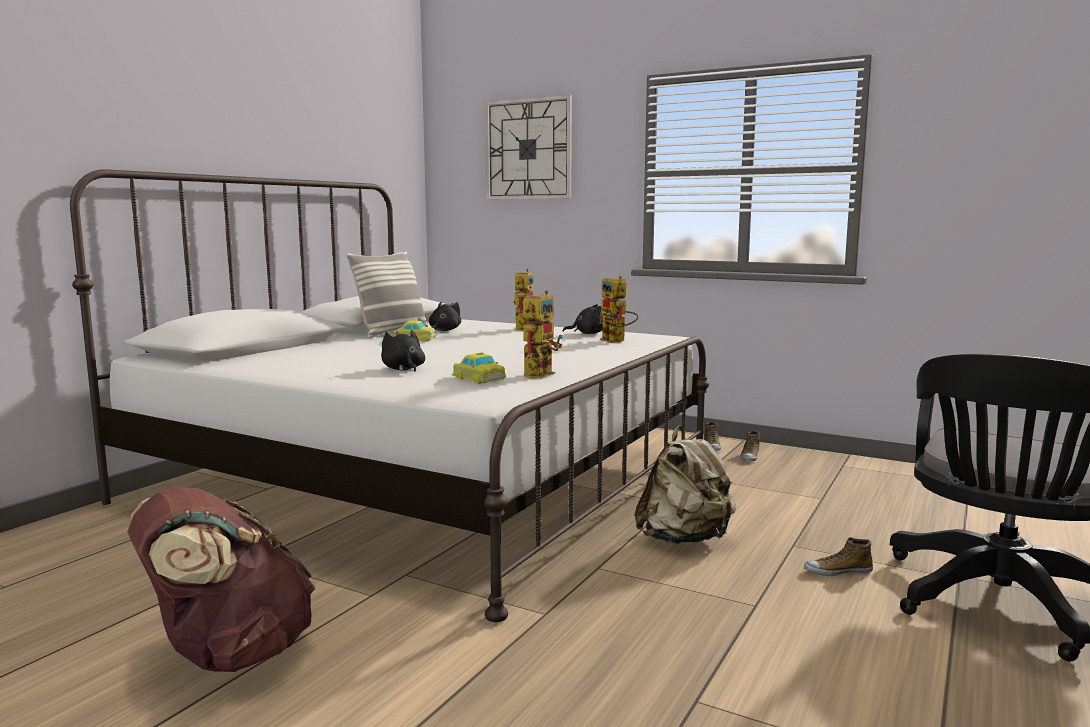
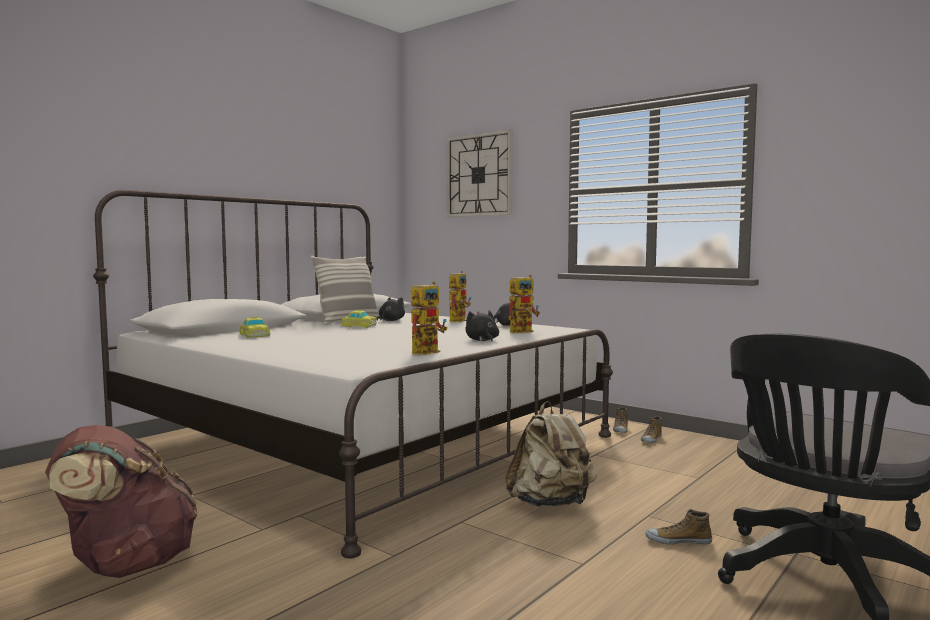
camera: 10 degrees right, 5 degrees down
black plush toy [381,330,425,372] -> black plush toy moved to [466,310,499,342]
toy car [452,352,506,384] -> toy car moved to [239,317,270,338]
toy robot [600,276,638,343] -> toy robot turned 105 degrees counterclockwise [508,274,540,333]

